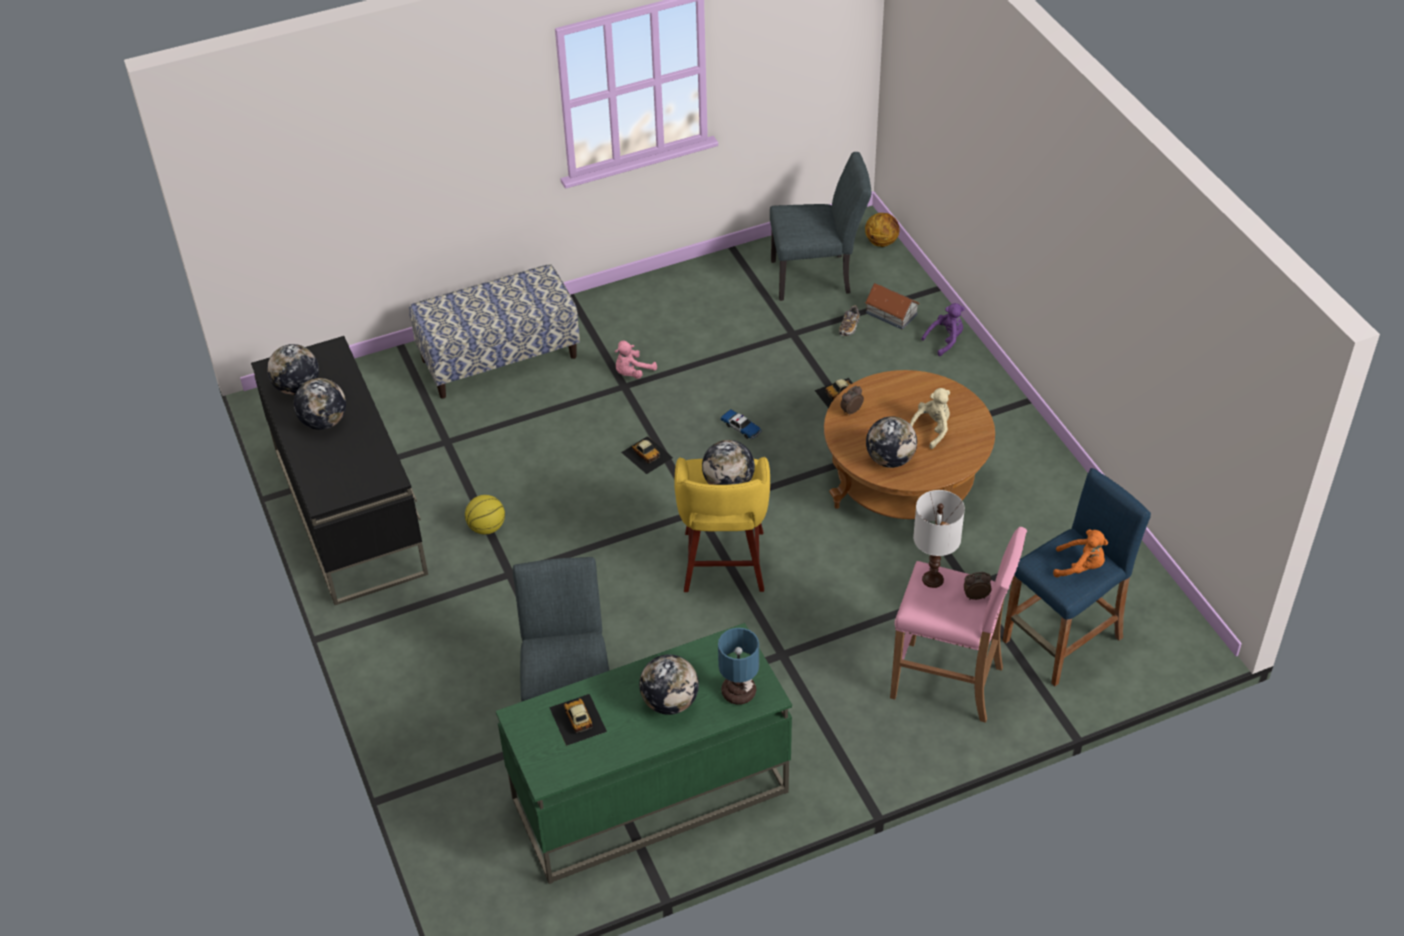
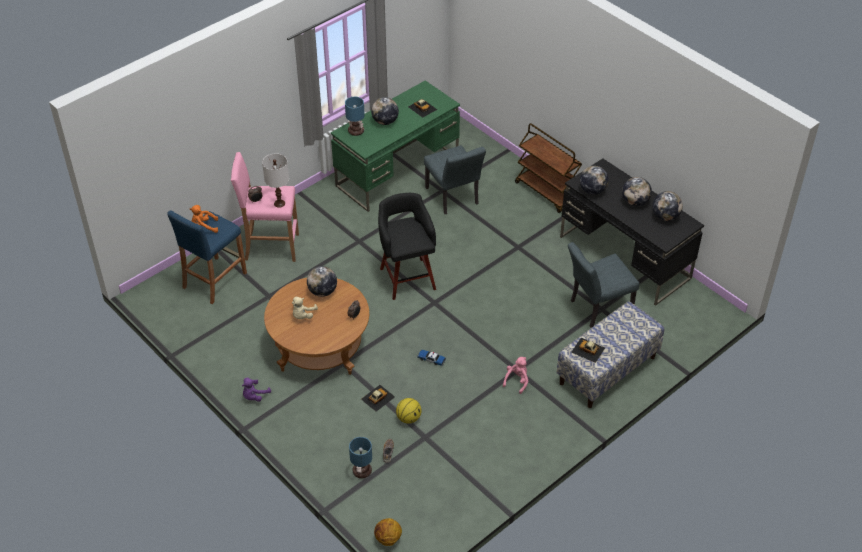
camera: 160 degrees right, 0 degrees up
basketball [465,495,505,534] -> basketball moved to [396,398,421,424]
toy car [621,436,673,474] -> toy car moved to [572,338,605,363]
yellow stool [674,456,770,592] -> black stool [378,193,436,300]
globe [702,440,755,485] -> globe moved to [579,166,609,195]
grey chair [770,152,872,301] -> grey chair moved to [568,242,639,328]
toy house [865,283,920,330] -> table lamp [349,437,372,479]
purple plush toy [921,303,965,356] -> purple plush toy moved to [242,378,271,402]
none -> brown cart [515,123,582,213]

